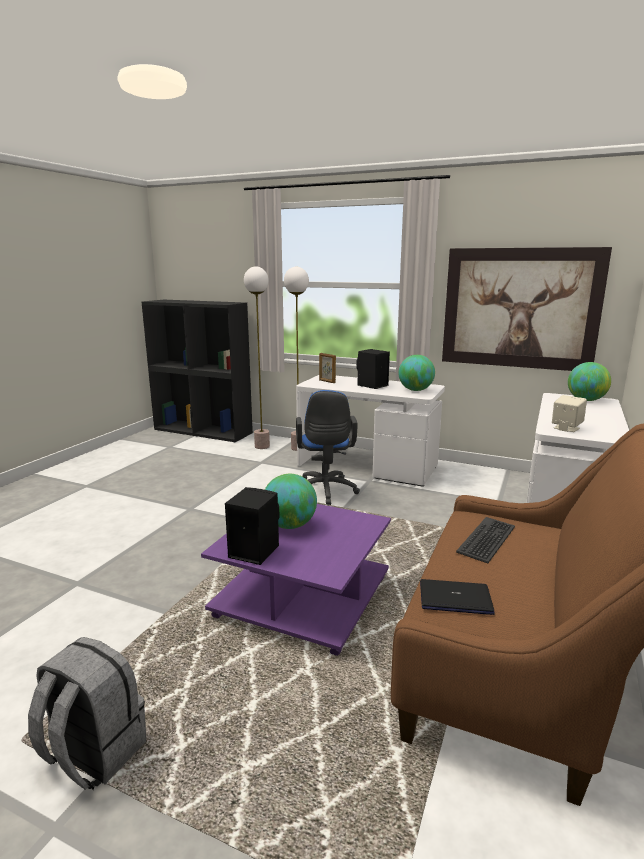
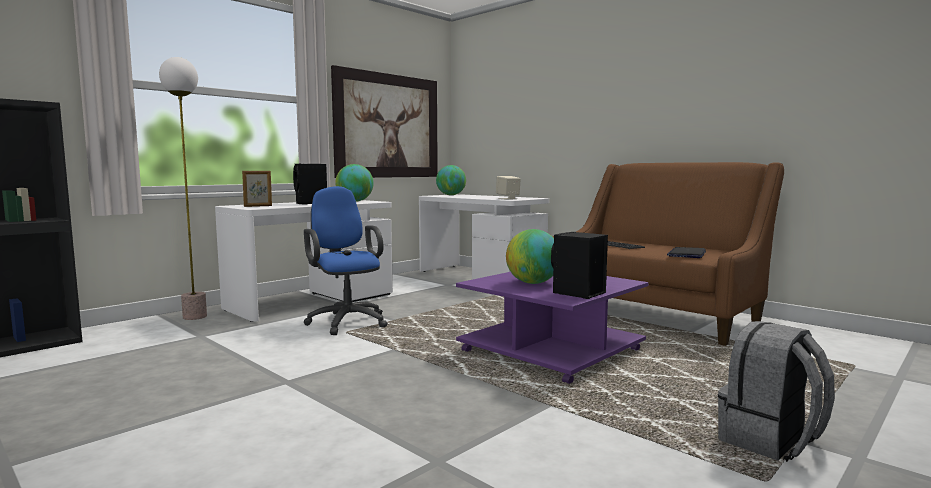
camera: 70 degrees left, 10 degrees down
floor lamp [244,267,270,449] -> none
blue office chair [296,390,360,505] -> blue office chair turned 135 degrees counterclockwise [304,186,388,335]

